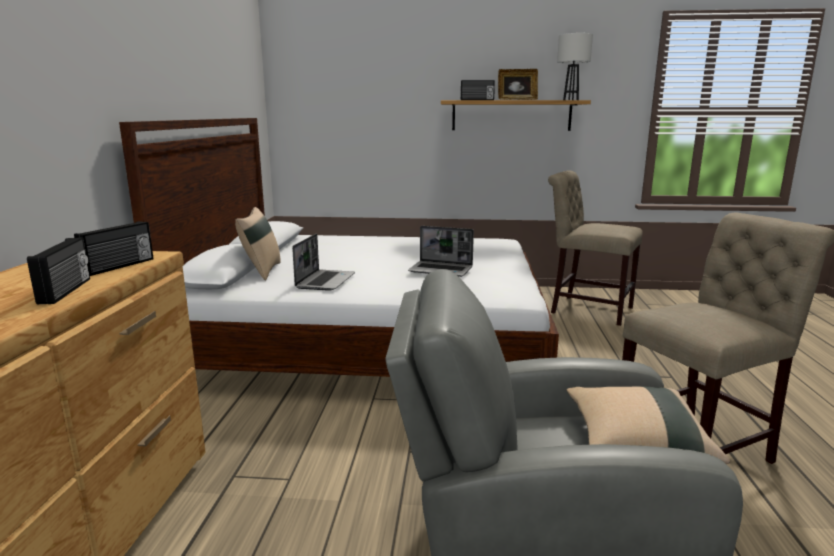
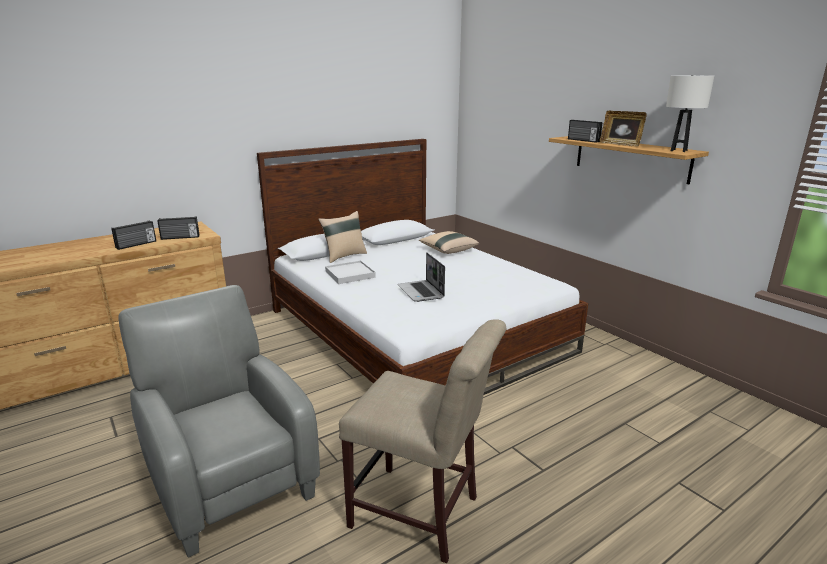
camera: 50 degrees right, 5 degrees up
laptop [292,234,355,291] -> white tray [325,260,376,284]
beige chair [548,170,643,326] -> none
beige pillow [567,386,730,464] -> beige pillow moved to [419,231,479,254]

